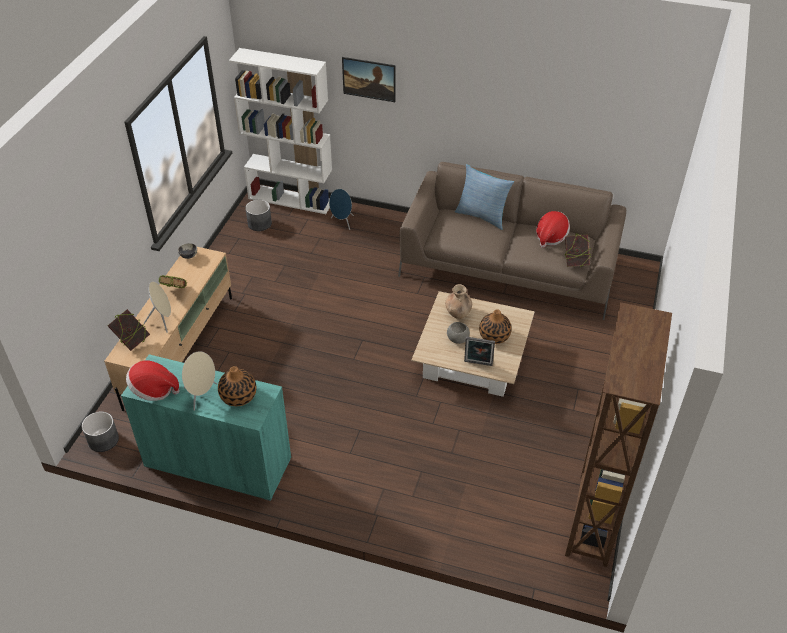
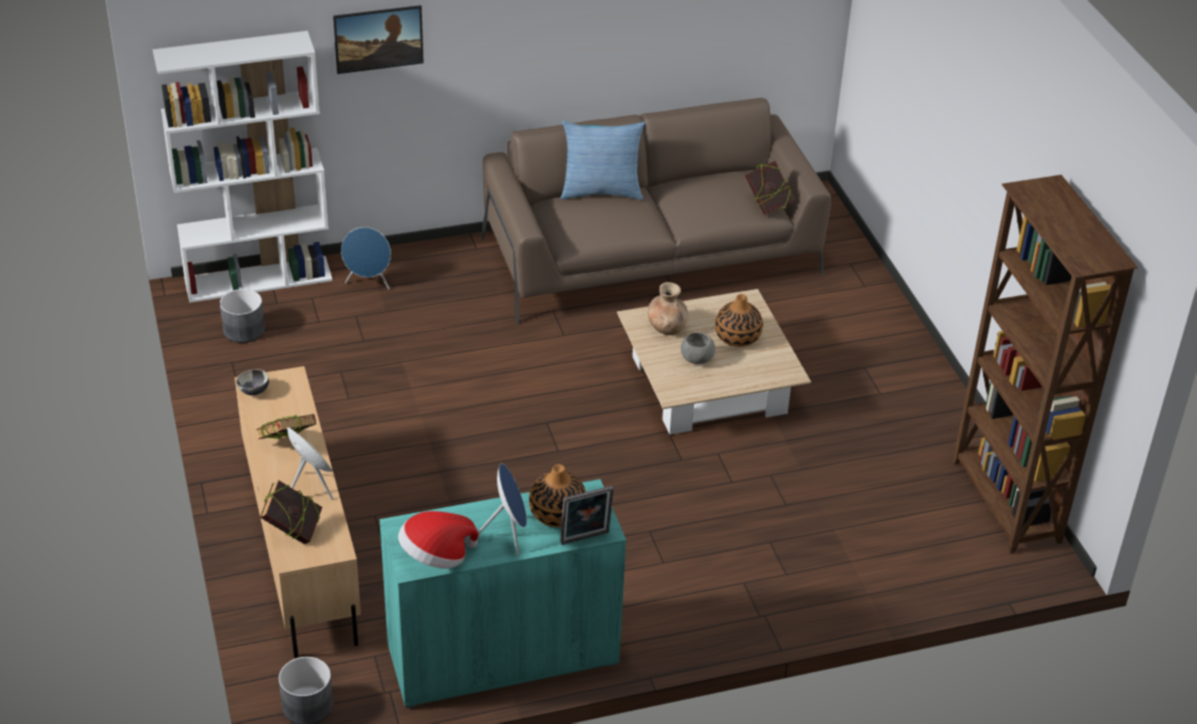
camera: 35 degrees left, 5 degrees down
beige speaker [182,351,217,411] -> blue speaker [478,463,527,555]
picture frame [464,337,495,366] -> picture frame moved to [560,486,613,545]
hat [536,211,570,248] -> none

